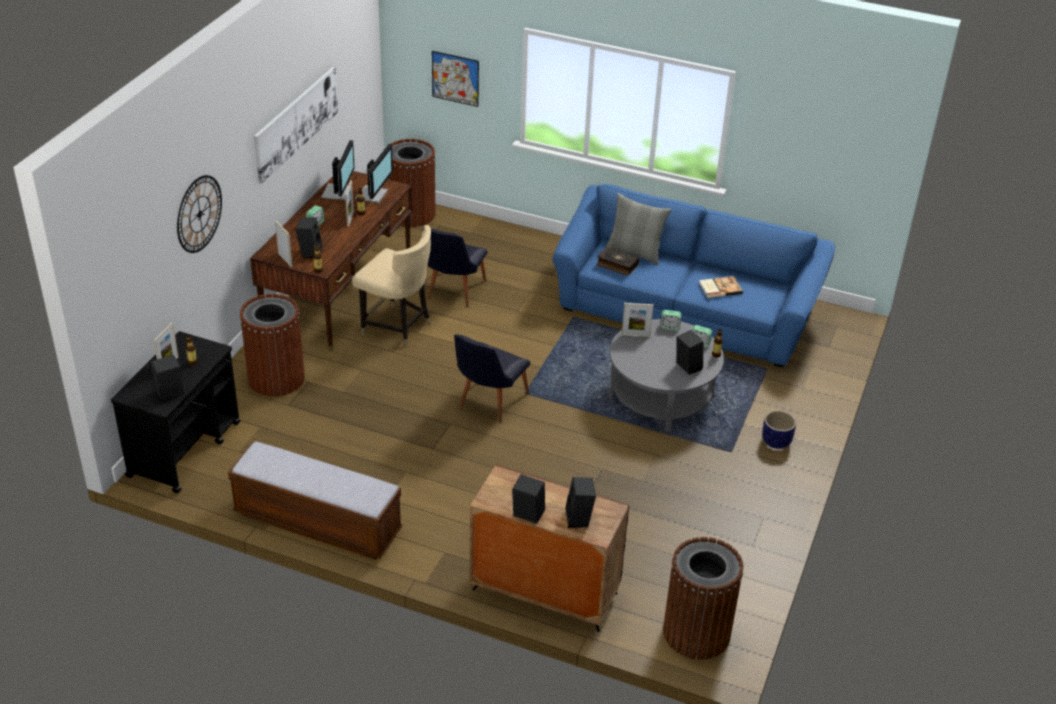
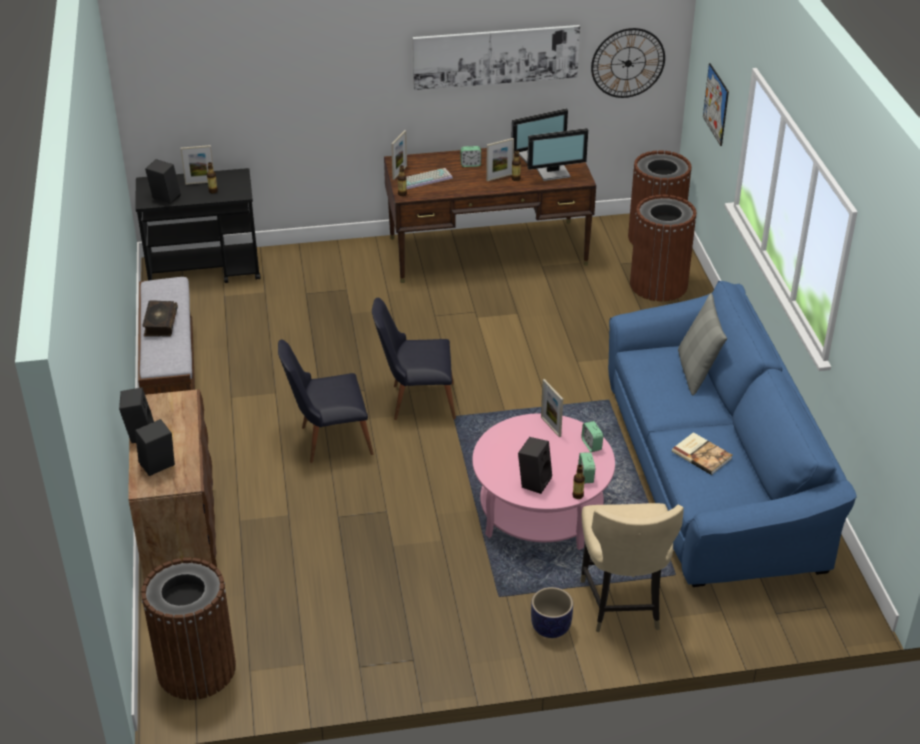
camera: 60 degrees right, 0 degrees up
wall clock [177,175,222,253] -> wall clock moved to [591,28,665,98]
brown trash can [240,294,305,397] -> brown trash can moved to [630,195,697,301]
black speaker [296,217,323,258] -> keyboard [406,168,453,189]
beige chair [352,225,431,347] -> beige chair moved to [580,503,684,632]
black chair [423,229,488,308] -> black chair moved to [278,339,374,463]
book [597,247,639,276] -> book moved to [142,300,178,337]
grey coffee table [608,319,724,432] -> pink coffee table [472,413,615,550]

